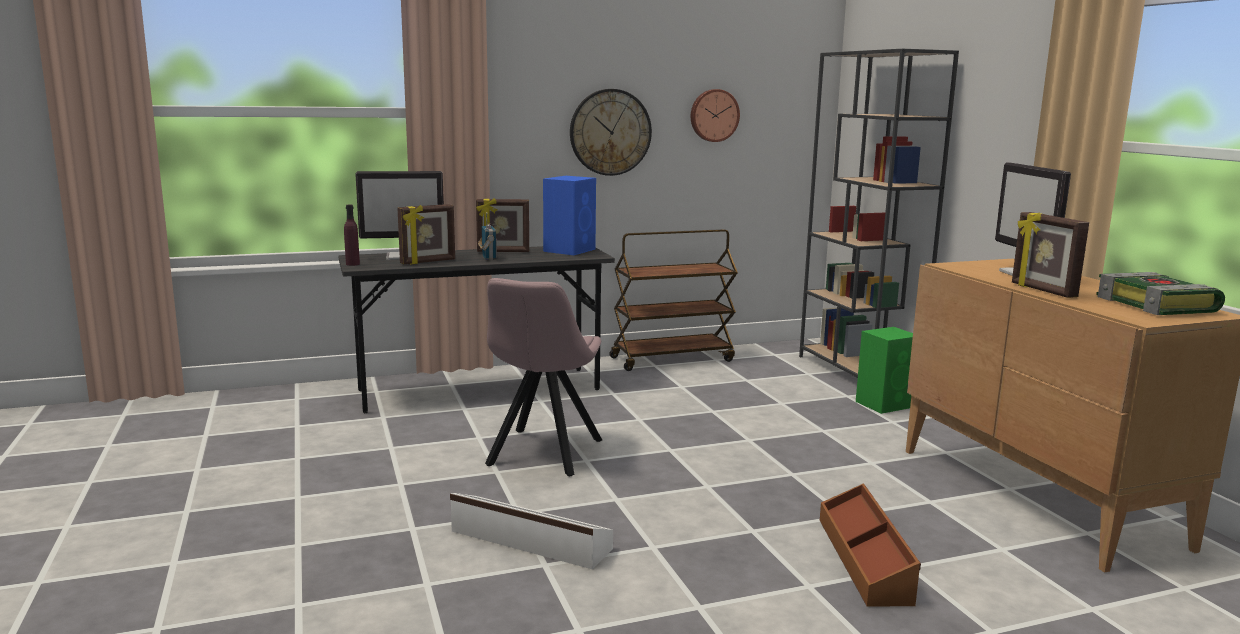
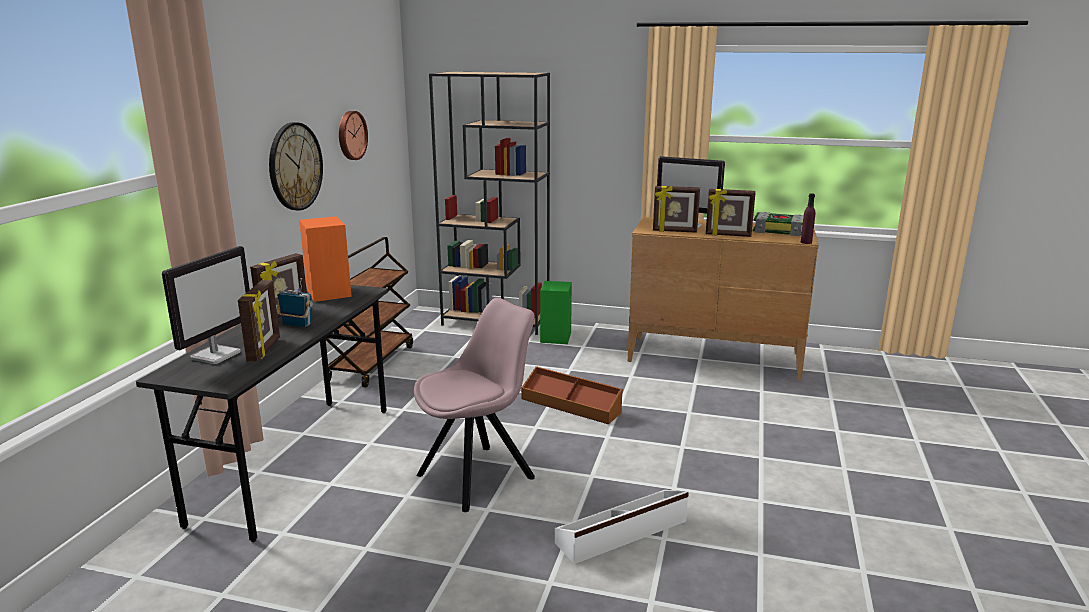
camera: 55 degrees left, 5 degrees up
purple bottle [344,205,360,266] -> purple bottle moved to [801,193,815,244]
pink chair [485,278,602,476] -> pink chair turned 90 degrees counterclockwise [414,298,535,512]
blue speaker [543,176,596,255] -> orange speaker [299,216,352,302]
brown storage box [820,483,921,607] -> brown storage box moved to [521,366,623,424]
none -> picture frame [653,186,700,233]

